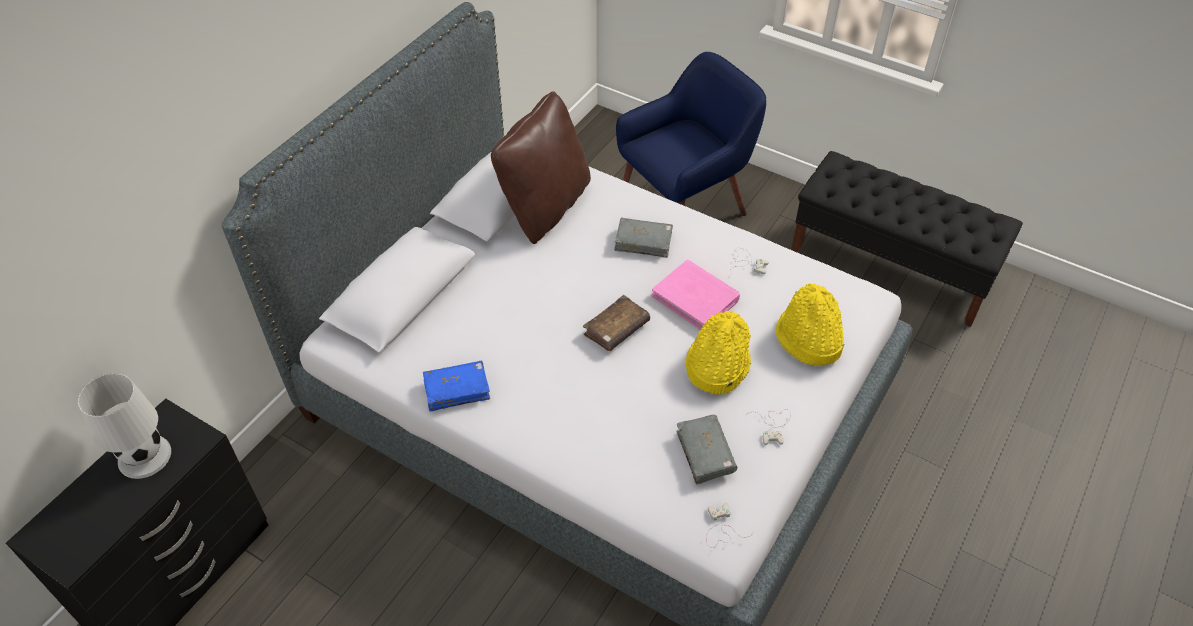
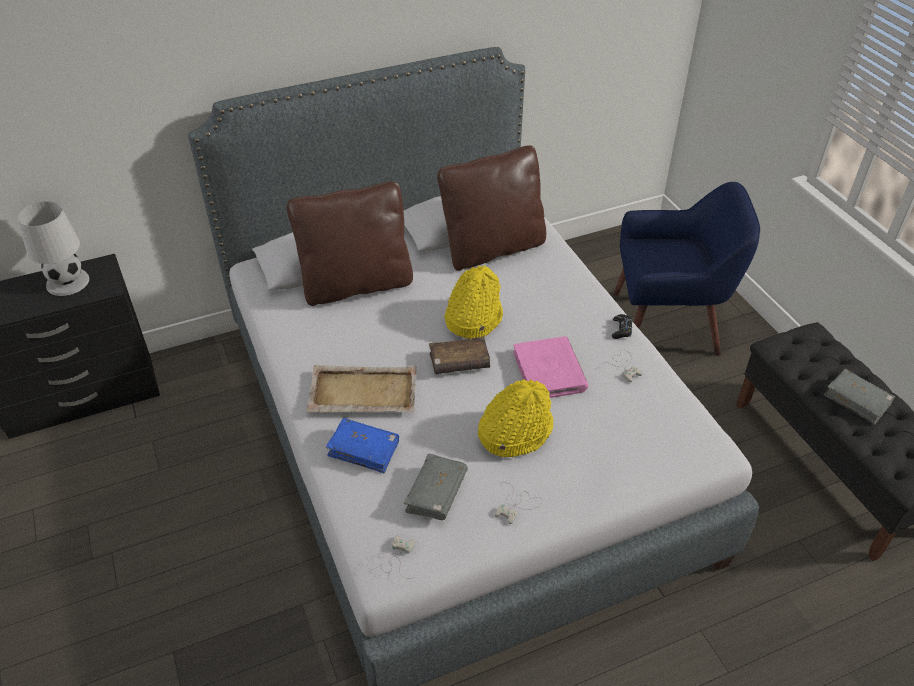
camera: 35 degrees right, 5 degrees down
blue book [423,361,490,412] -> blue book moved to [326,418,399,473]
grey book [614,217,673,258] -> grey book moved to [824,369,895,425]
yellow hat [776,283,844,366] -> yellow hat moved to [444,265,503,339]
none -> brown pillow [287,182,413,306]
none -> beige tray [306,365,417,413]
none -> black game controller [612,314,632,339]

